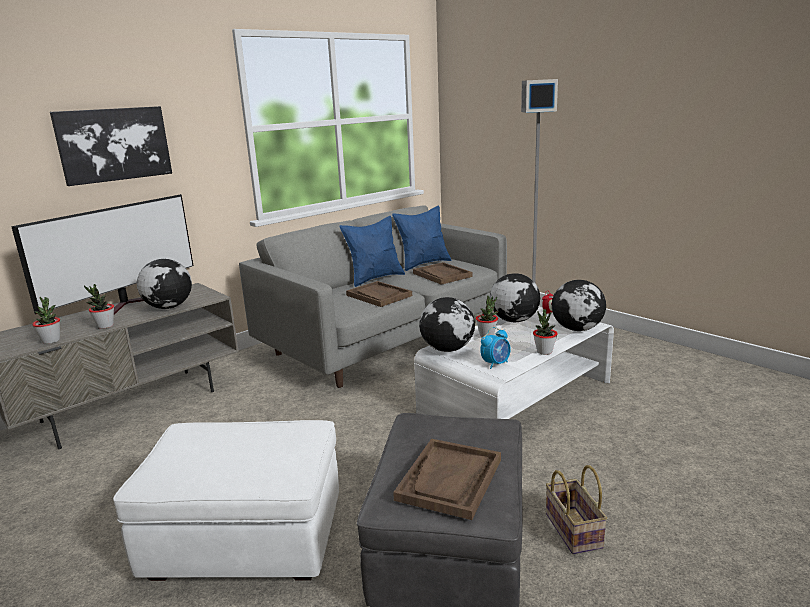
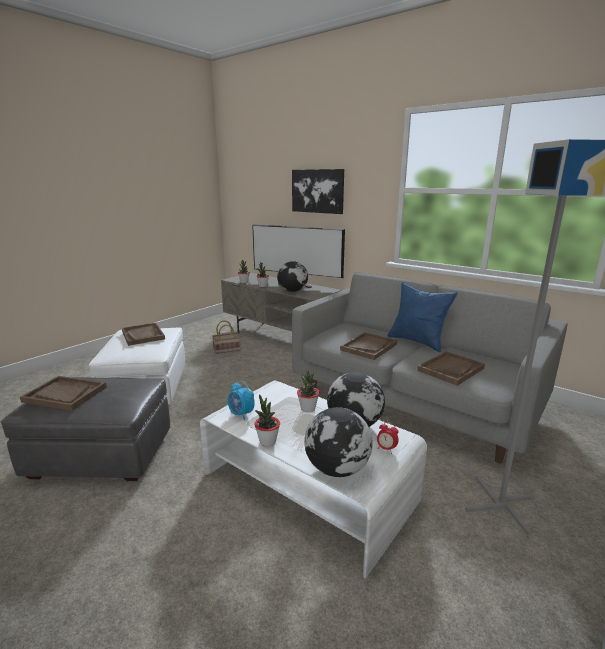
camera: 80 degrees right, 0 degrees up
blue pillow [392,205,451,271] -> none
globe [419,297,475,352] -> none
basket [546,465,607,554] -> basket moved to [212,320,241,354]
none -> brown tray [122,323,165,346]

